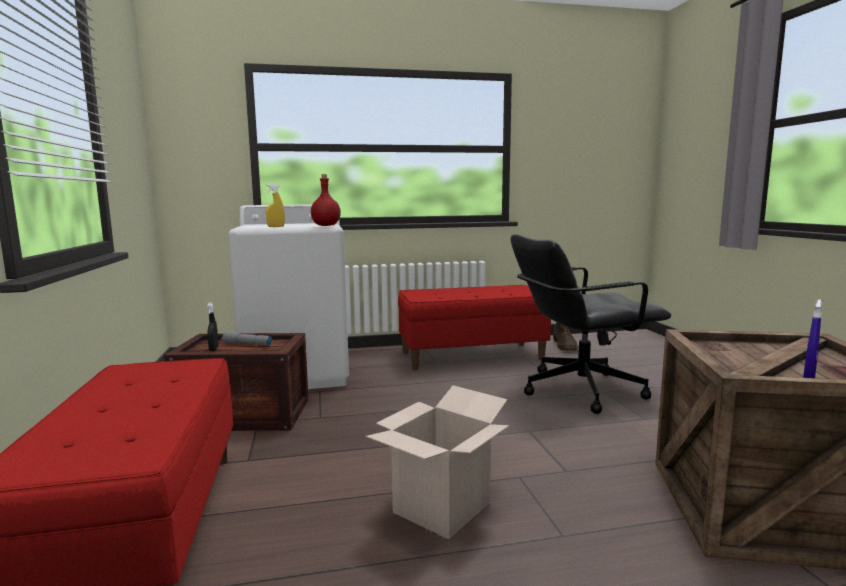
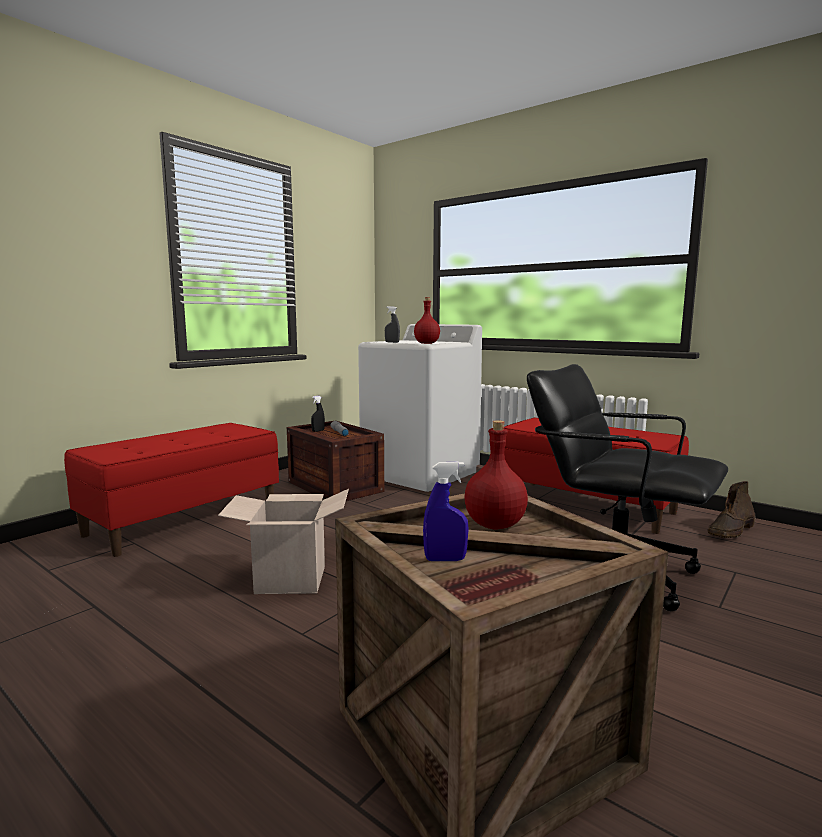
camera: 50 degrees right, 0 degrees up
yellow spray bottle [266,184,285,227] -> grey spray bottle [385,306,400,343]
none -> red bottle [465,420,528,529]

